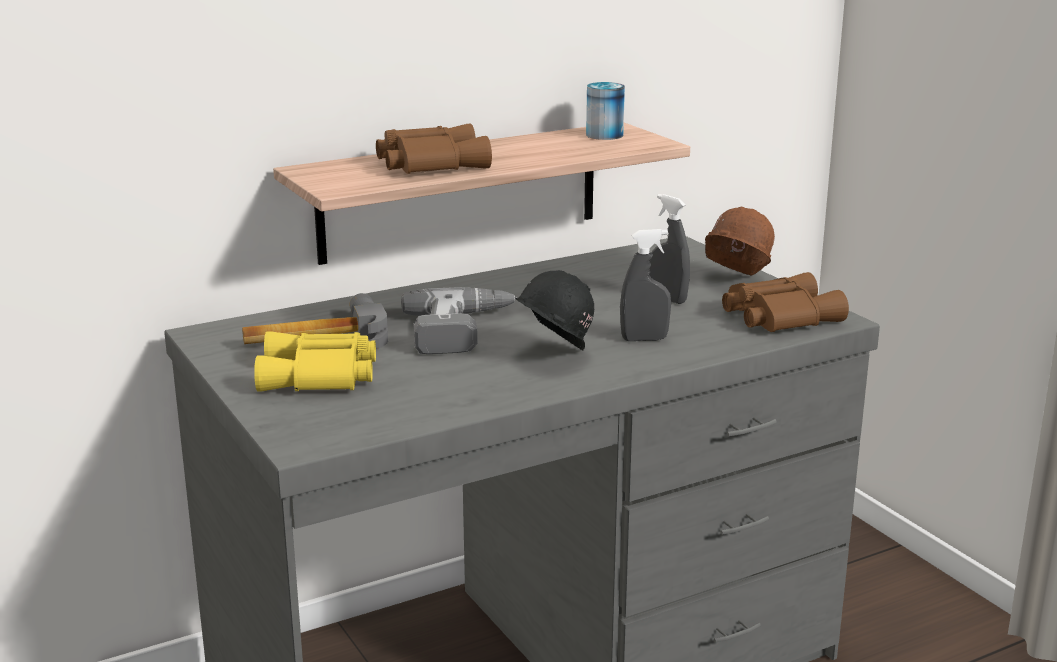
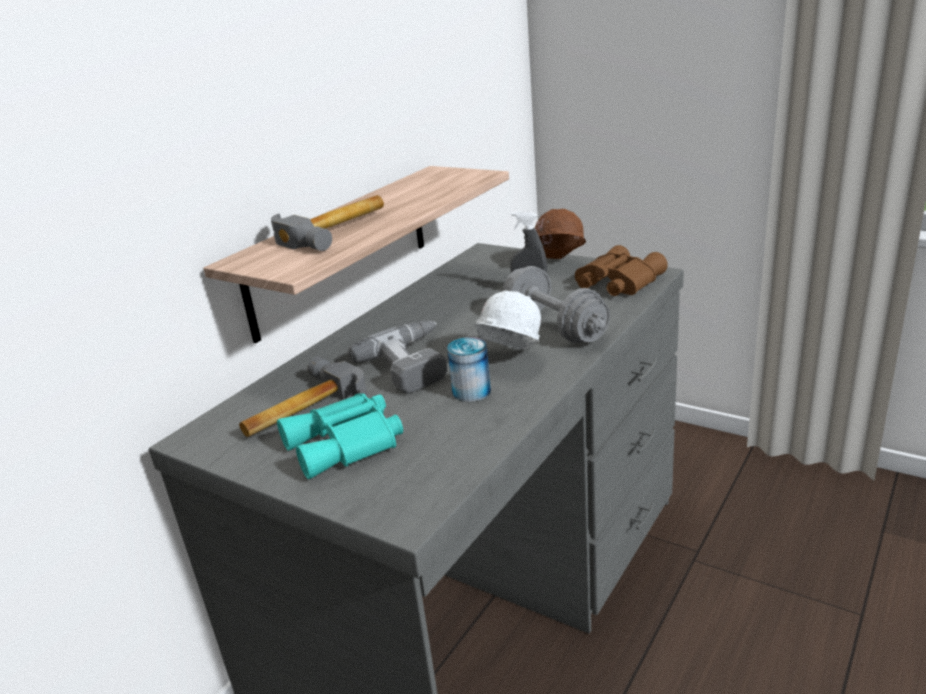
camera: 25 degrees left, 5 degrees up
yellow binoculars [254,331,376,392] -> turquoise binoculars [277,393,403,479]
brown binoculars [376,124,492,174] -> hammer [271,195,384,251]
black hard hat [515,270,594,351] -> white hard hat [474,290,541,350]
can [586,82,625,140] -> can moved to [447,337,491,402]
grey spray bottle [620,229,671,341] -> grey dumbbell [503,266,610,343]

